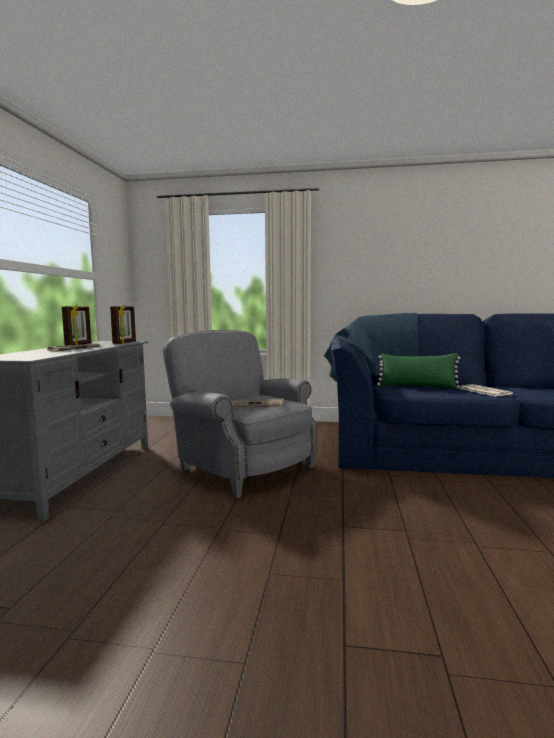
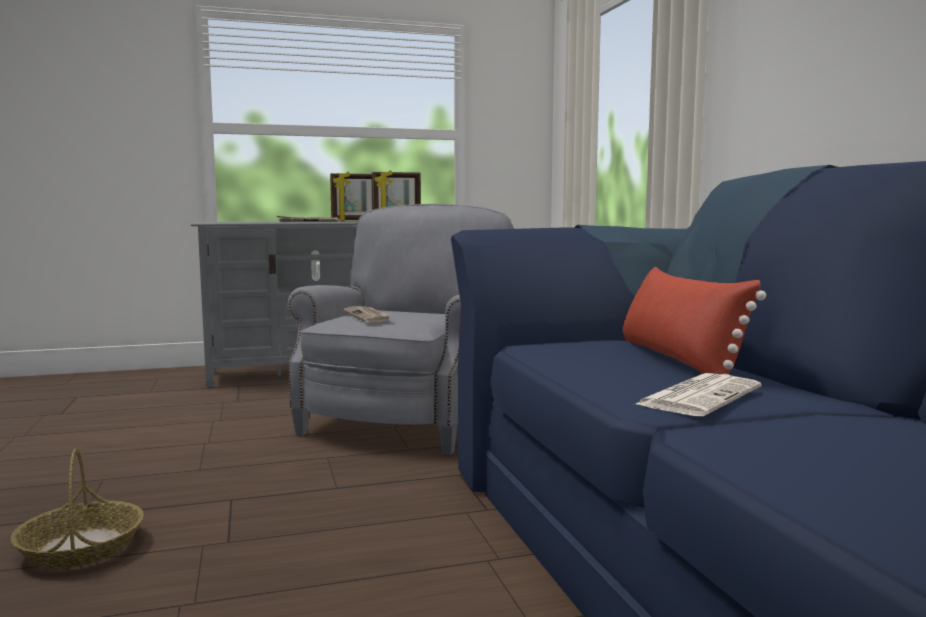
camera: 65 degrees right, 0 degrees up
green pillow [377,353,461,389] -> red pillow [623,267,766,375]
none -> basket [11,448,144,569]

